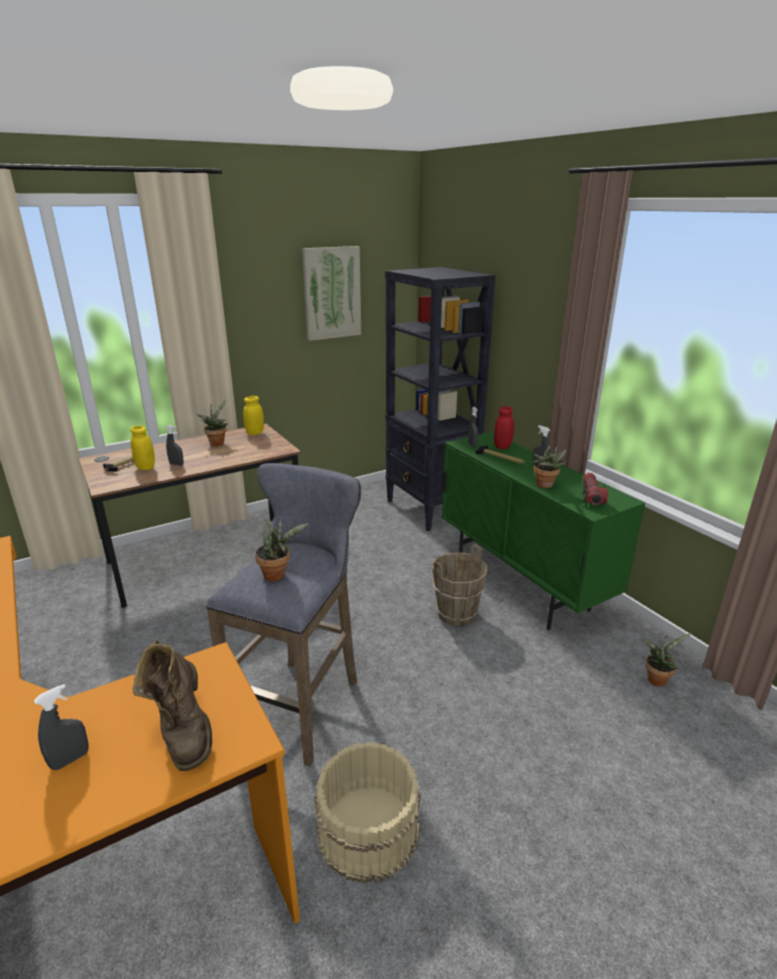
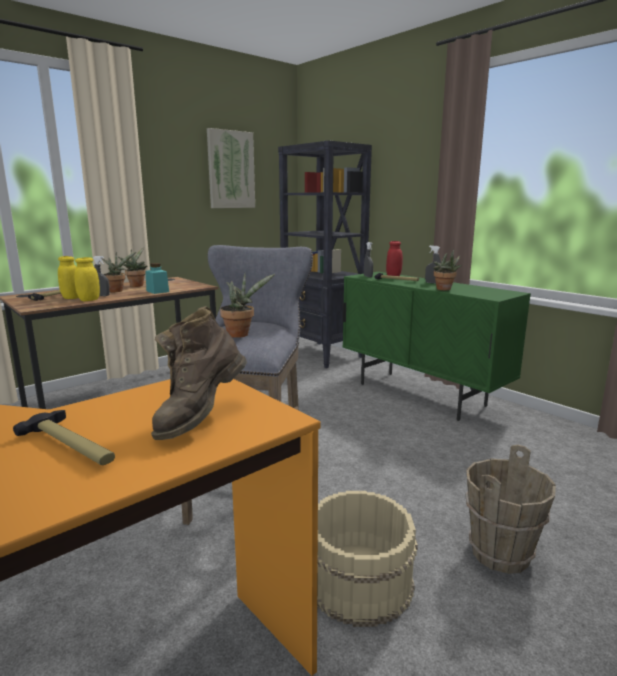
camera: 10 degrees left, 10 degrees down
grey spray bottle [34,684,89,770] -> hammer [13,410,115,465]
brown boot [132,641,212,771] -> brown boot turned 60 degrees clockwise [151,306,247,440]
yellow jar [243,396,264,435] -> yellow jar moved to [74,257,100,301]
brown bucket [432,545,488,626] -> brown bucket moved to [465,445,556,574]
flashlight [583,473,608,505] -> none
potted plant [643,633,691,686] -> potted plant moved to [102,251,137,292]
none -> turquoise jar [146,263,169,294]

